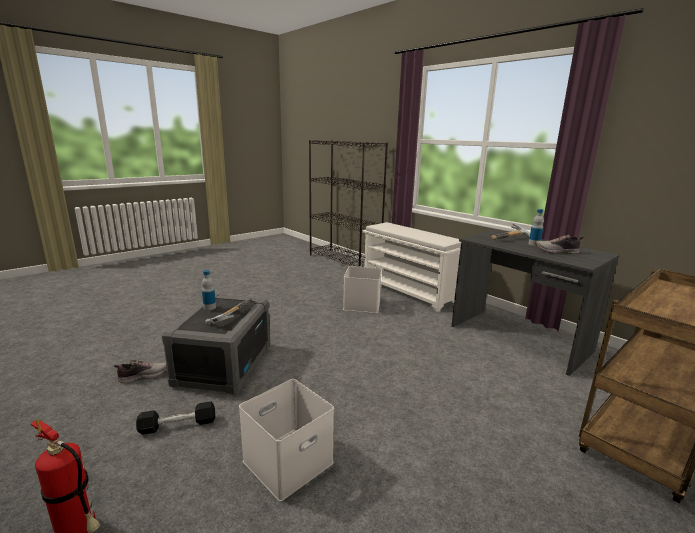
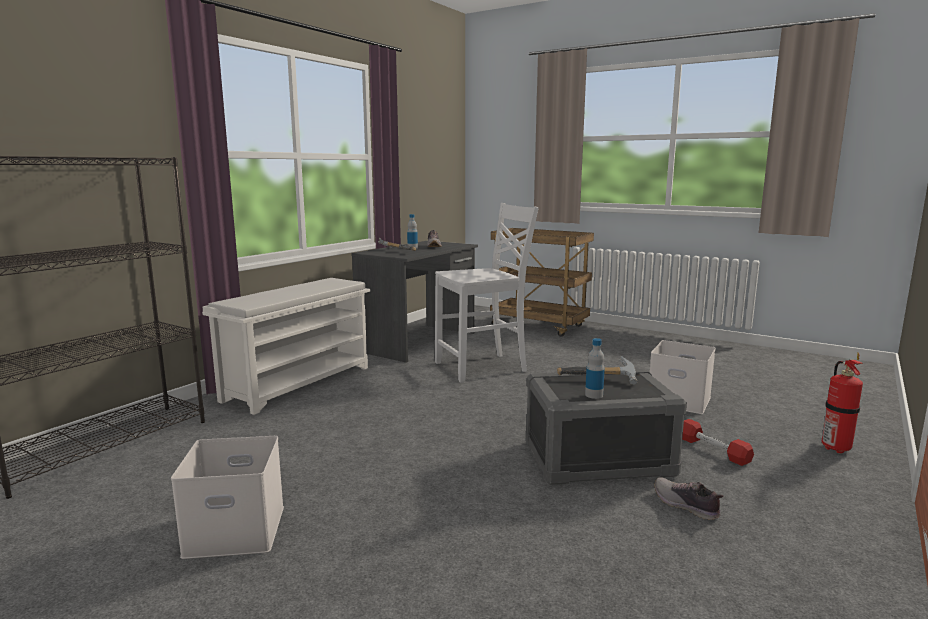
camera: 105 degrees left, 5 degrees down
black dumbbell [136,401,215,435] -> red dumbbell [682,419,754,466]
white storage box [343,266,382,313] -> white storage box moved to [171,436,284,559]
none -> white chair [435,203,539,383]

